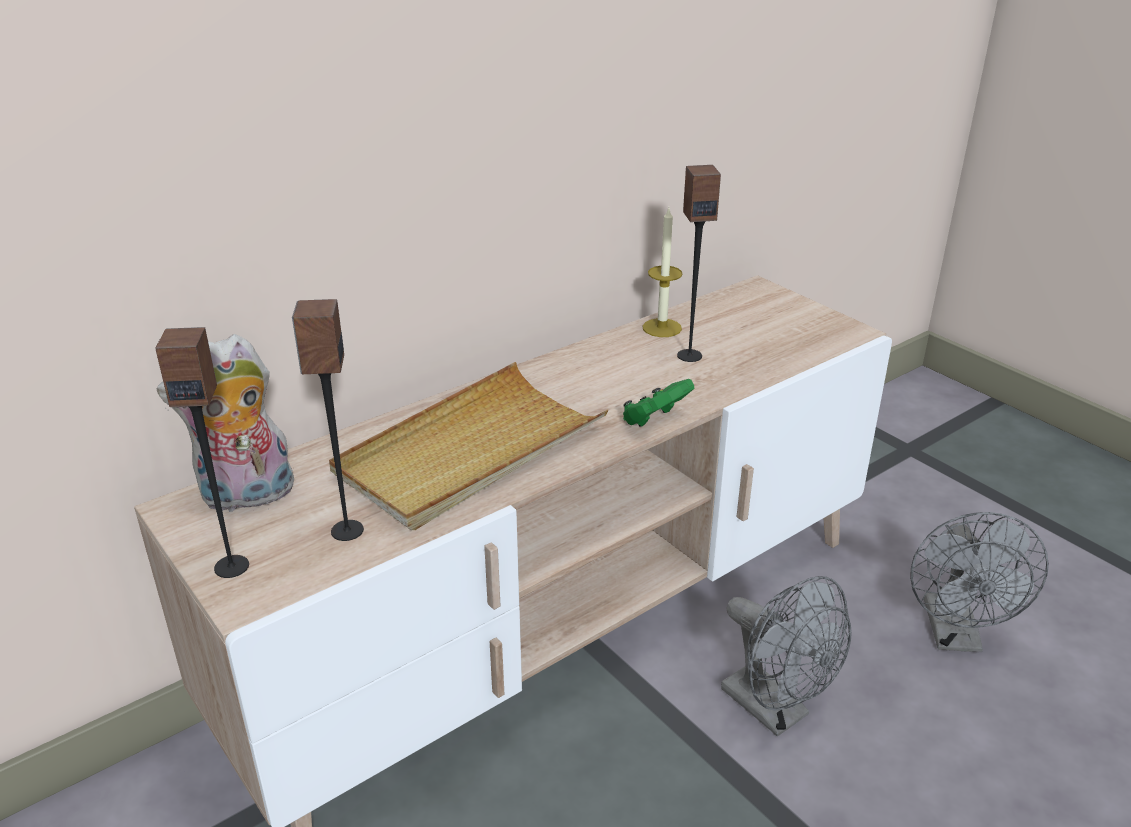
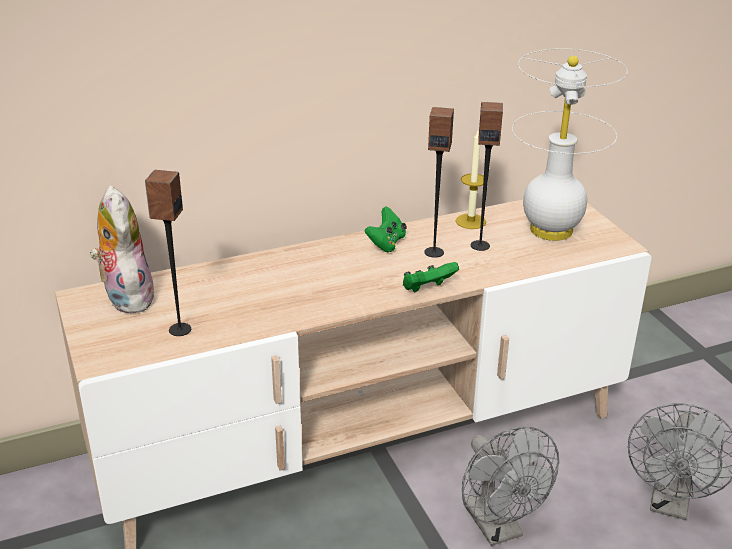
camera: 15 degrees right, 0 degrees up
speaker [155,327,249,578] -> speaker moved to [424,107,454,258]
plush toy [157,334,294,512] -> plush toy turned 75 degrees clockwise [90,186,155,313]
beige tray [329,362,608,530] -> none
none -> green game controller [365,206,407,252]
none -> white table lamp [512,48,628,241]

